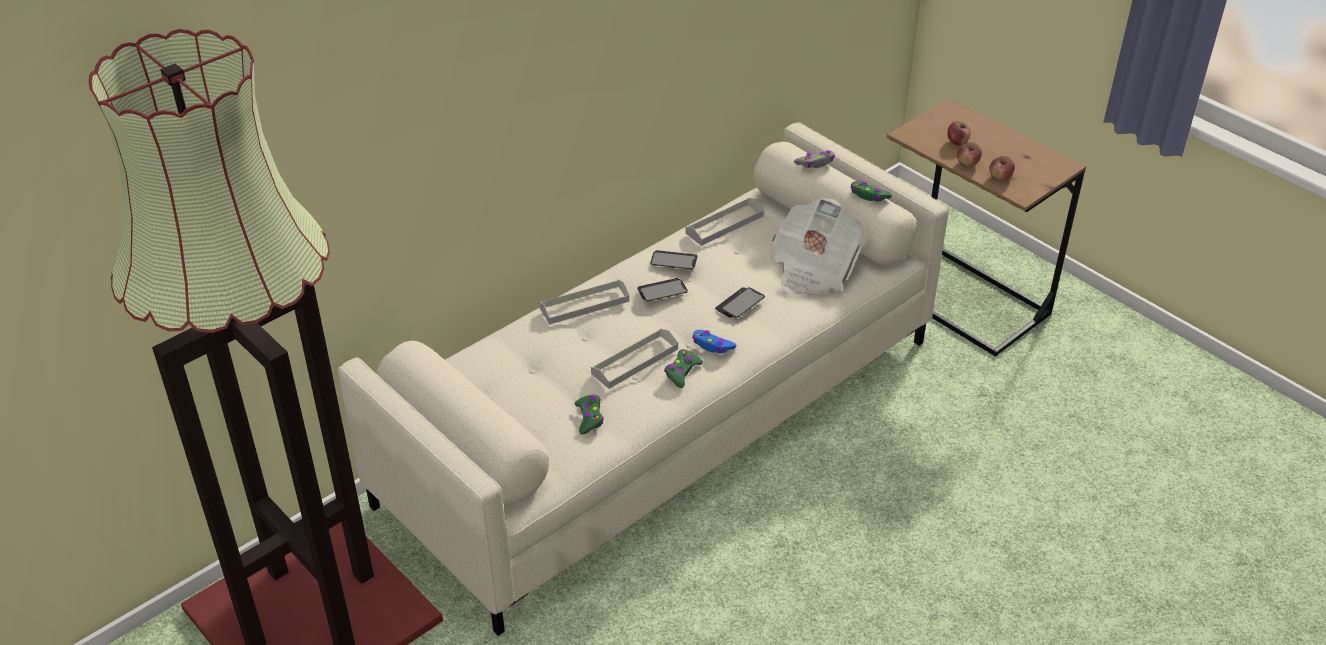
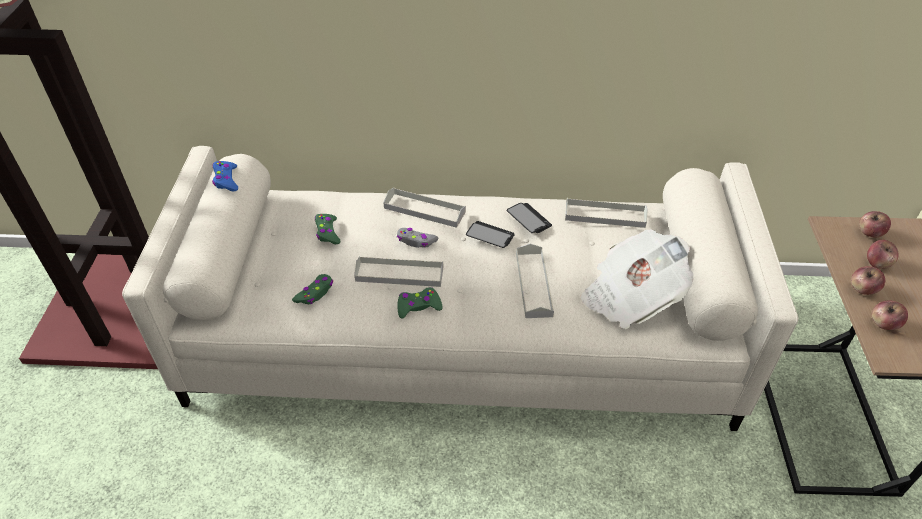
camera: 45 degrees right, 5 degrees up
blue game controller [692,330,737,353] -> blue game controller moved to [212,161,238,192]
phone [715,287,765,318] -> grey tray [516,244,554,318]
grey game controller [794,150,835,168] -> grey game controller moved to [397,228,438,248]
green game controller [851,181,892,201] -> green game controller moved to [315,214,340,244]
none -> apple [859,211,891,237]

